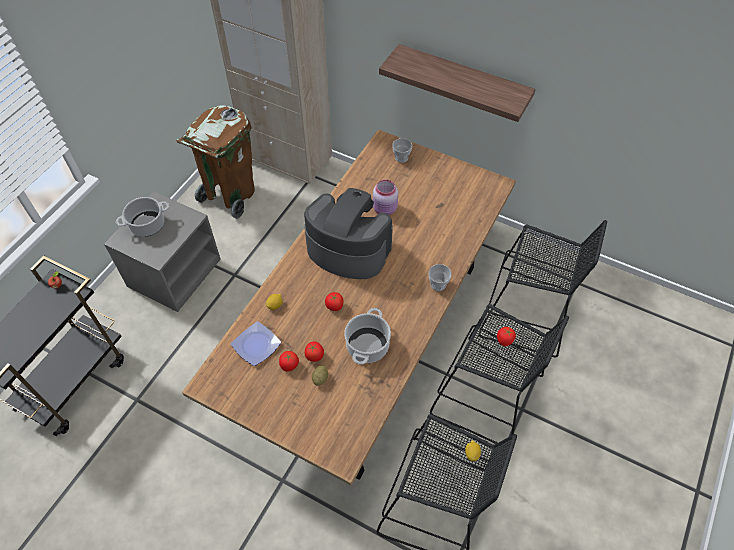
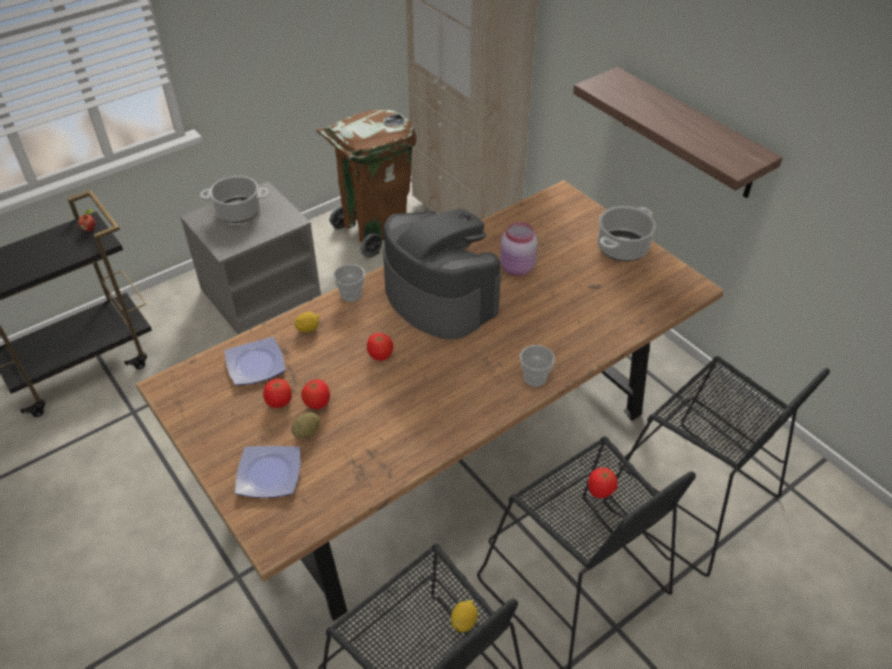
camera: 25 degrees right, 10 degrees down
cooking pot [344,308,391,365] -> cooking pot moved to [597,206,656,261]
cup [392,138,412,163] -> cup moved to [333,264,365,302]
none -> plate [235,446,301,498]

